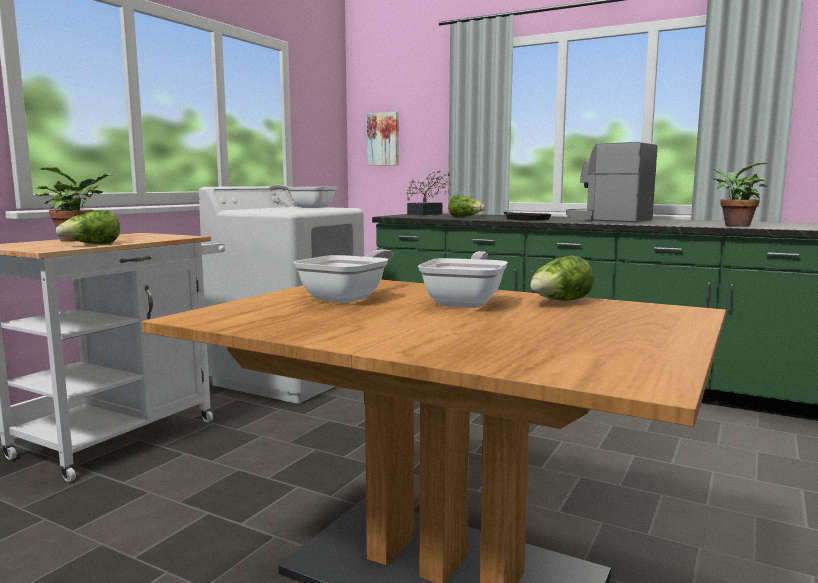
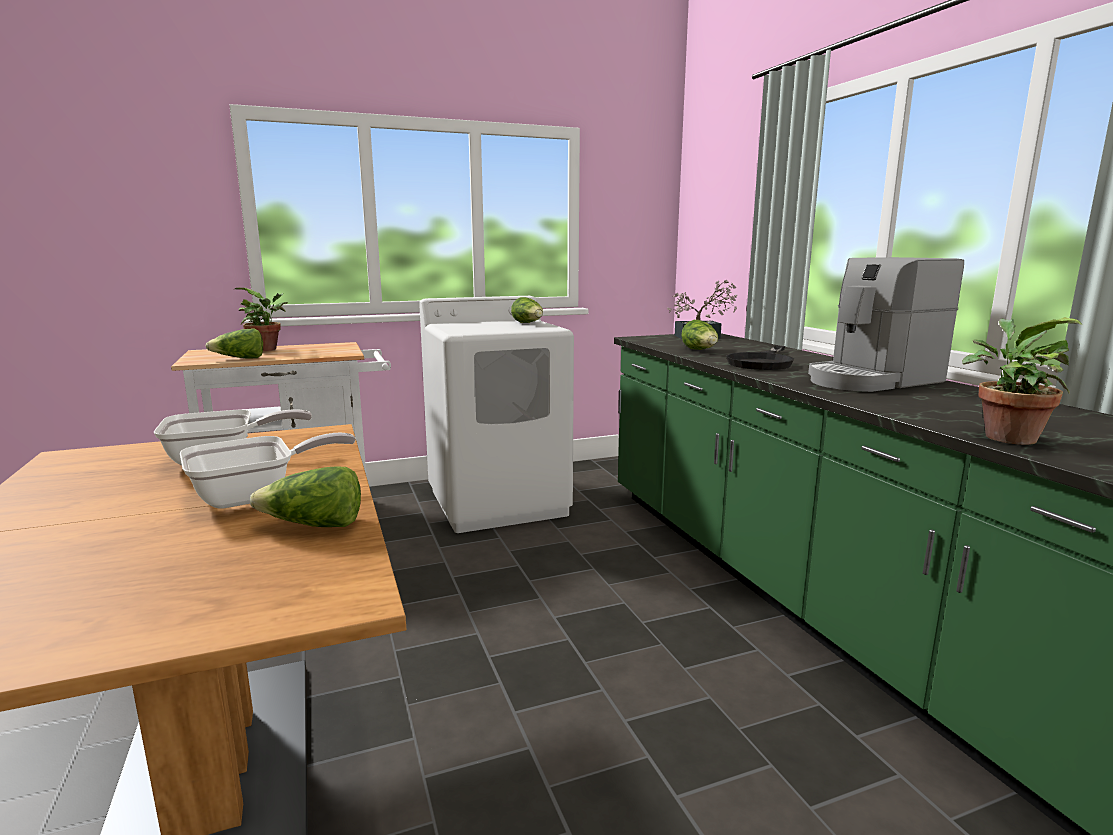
camera: 40 degrees right, 5 degrees up
frying pan [269,185,337,208] -> lettuce [511,297,543,323]
picture [367,112,399,166] -> none
coffee machine [566,142,657,222] -> coffee machine turned 105 degrees counterclockwise [808,257,964,392]

